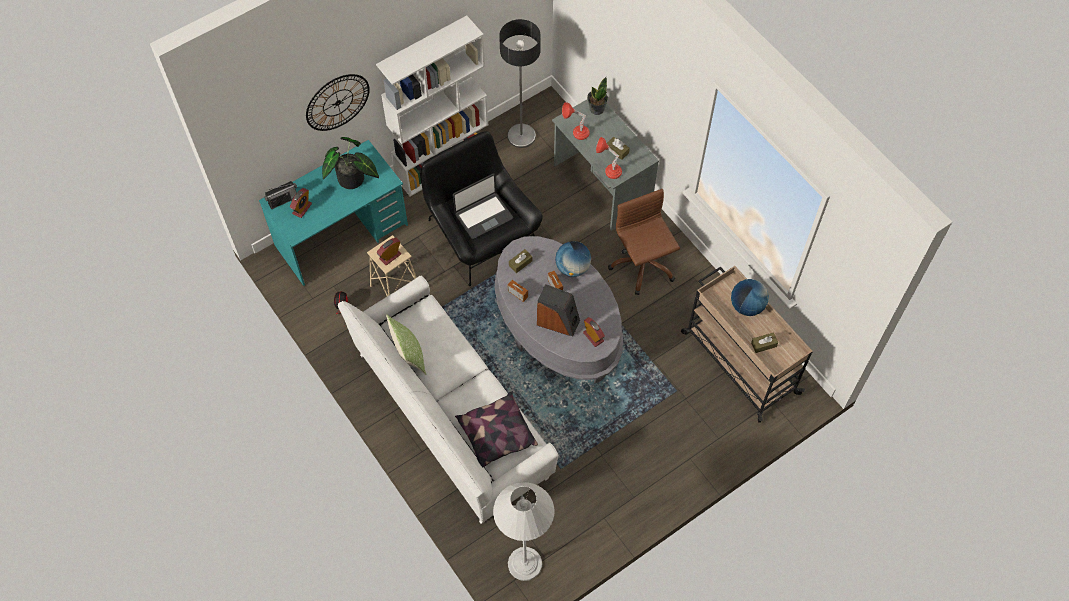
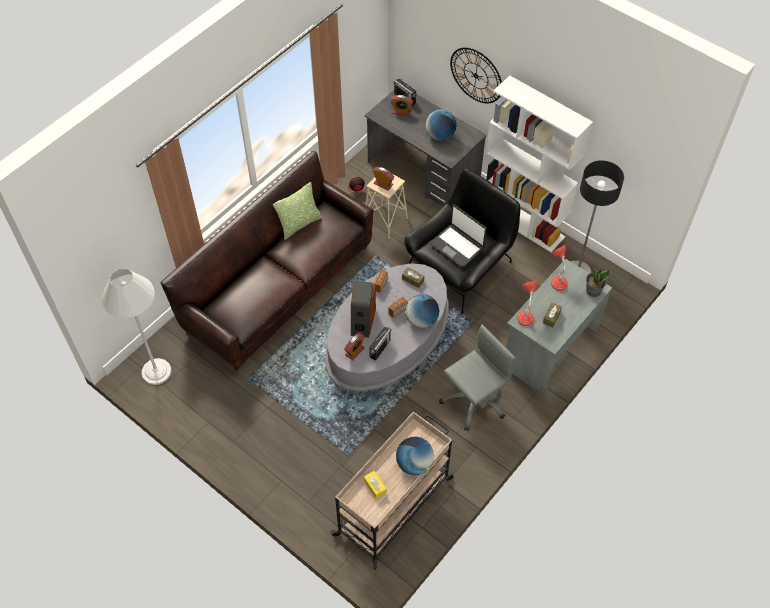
camera: 75 degrees right, 5 degrees down
turquoise desk [259,140,408,286] -> grey desk [365,90,486,206]
potted plant [322,137,379,189] -> globe [426,109,457,141]
white sofa [338,276,558,524] -> brown sofa [161,151,373,372]
pillow [455,392,538,467] -> none
brown office chair [608,189,680,295] -> grey office chair [439,324,516,431]
brown tissue box [751,332,778,353] -> yellow tissue box [364,471,387,499]
none -> radio [369,327,391,361]

